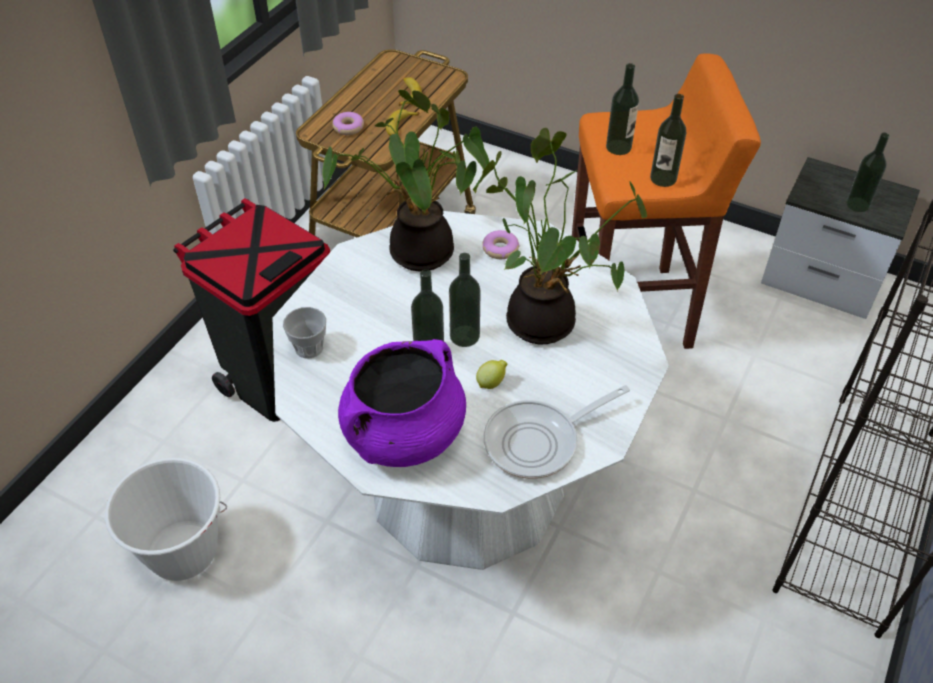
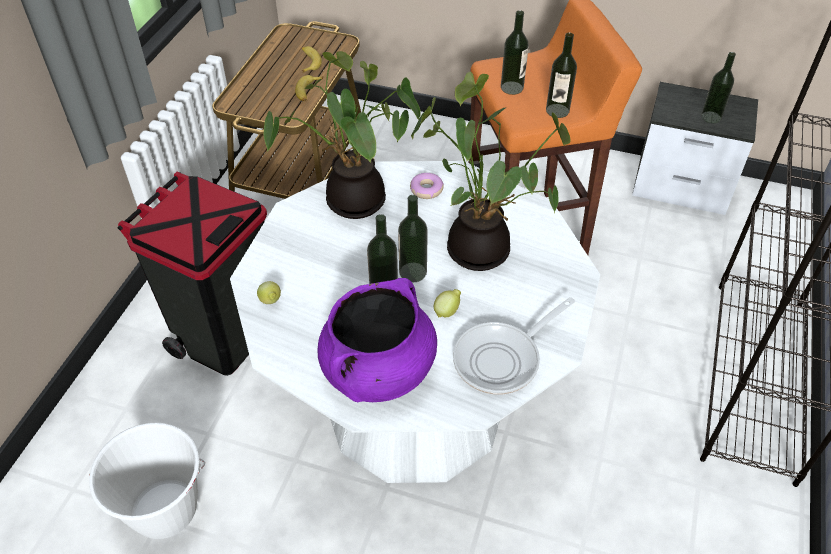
camera: 10 degrees left, 0 degrees up
cup [283,307,326,359] -> lemon [257,281,281,304]
donut [333,112,364,135] -> none

